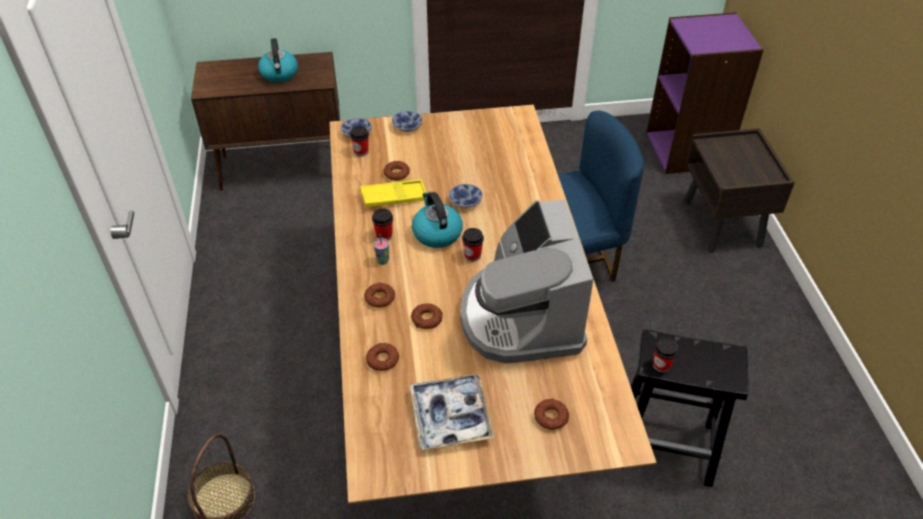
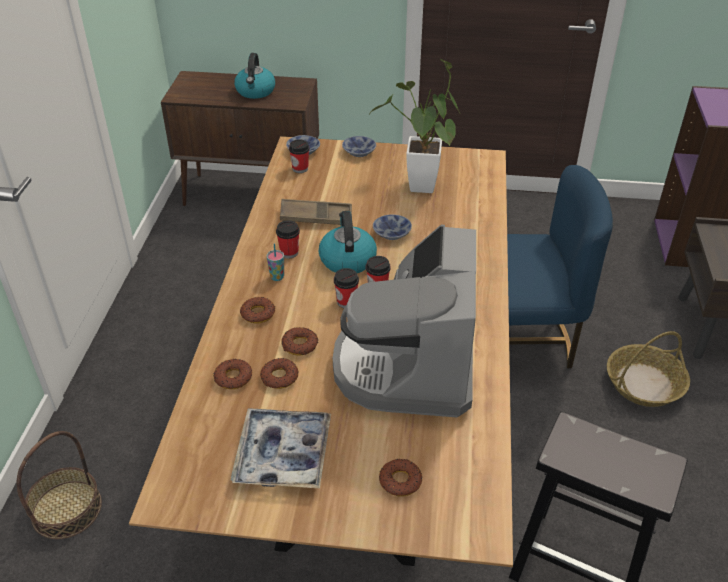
camera: 15 degrees right, 5 degrees down
yellow tray [360,180,426,207] -> brown tray [280,199,352,225]
donut [383,161,410,181] -> donut moved to [260,358,299,389]
cup [653,338,678,373] -> cup moved to [334,268,359,308]
none -> potted plant [368,59,460,193]
none -> basket [607,331,690,407]

